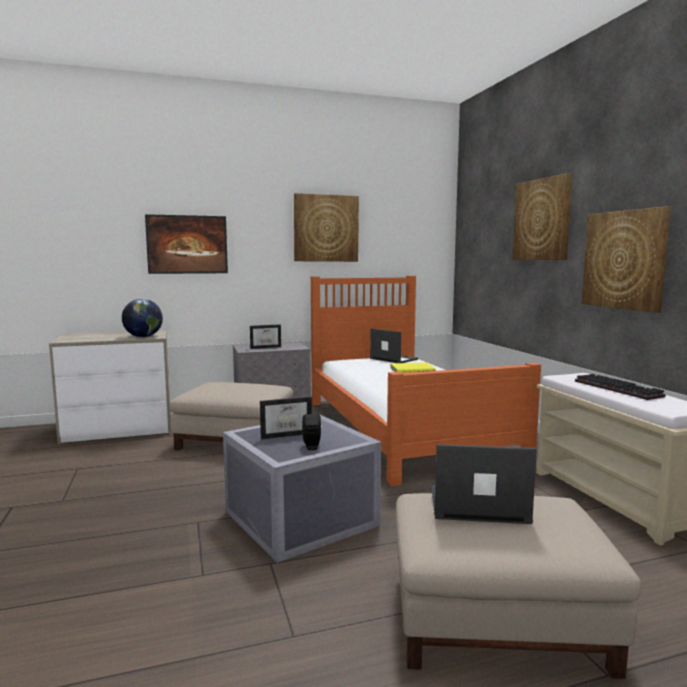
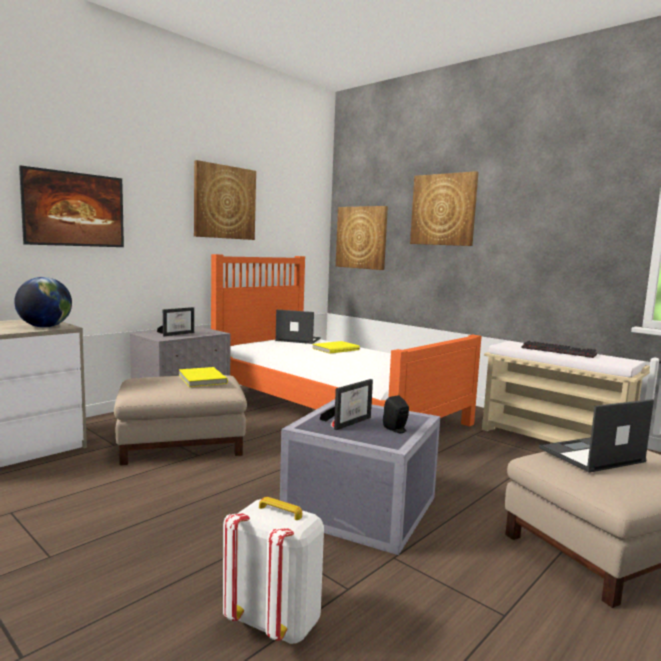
camera: 30 degrees left, 0 degrees up
picture [581,206,671,313] -> picture moved to [336,206,388,270]
none -> yellow book [179,367,228,387]
none -> white backpack [223,497,324,644]

